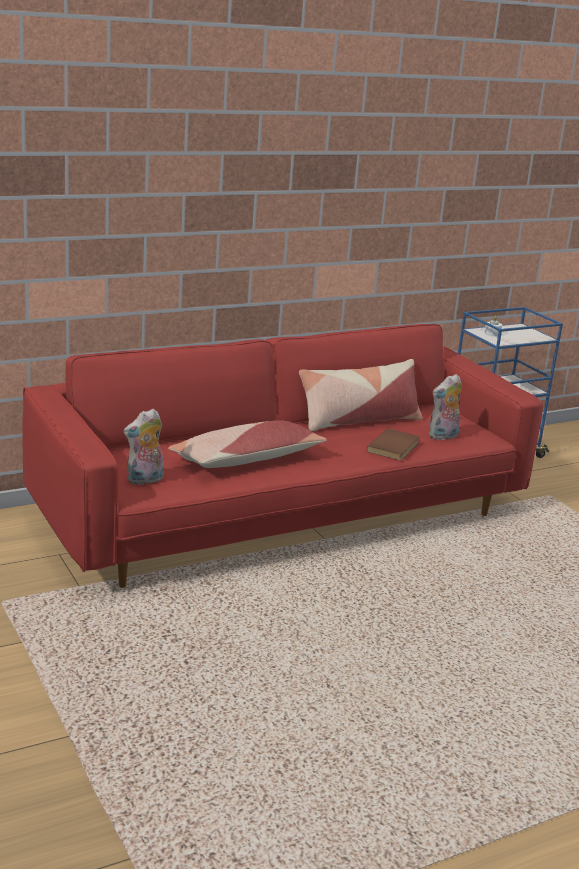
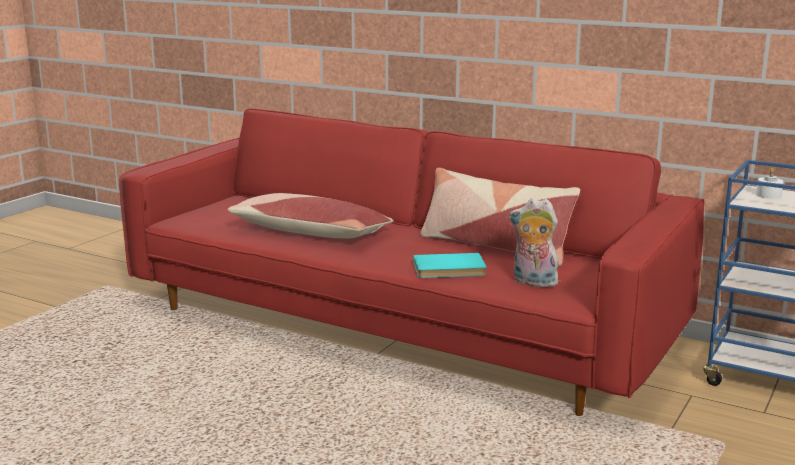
camera: 60 degrees right, 5 degrees down
plush toy [124,409,164,485] -> none
brown book [367,428,420,460] -> turquoise book [413,253,487,278]

